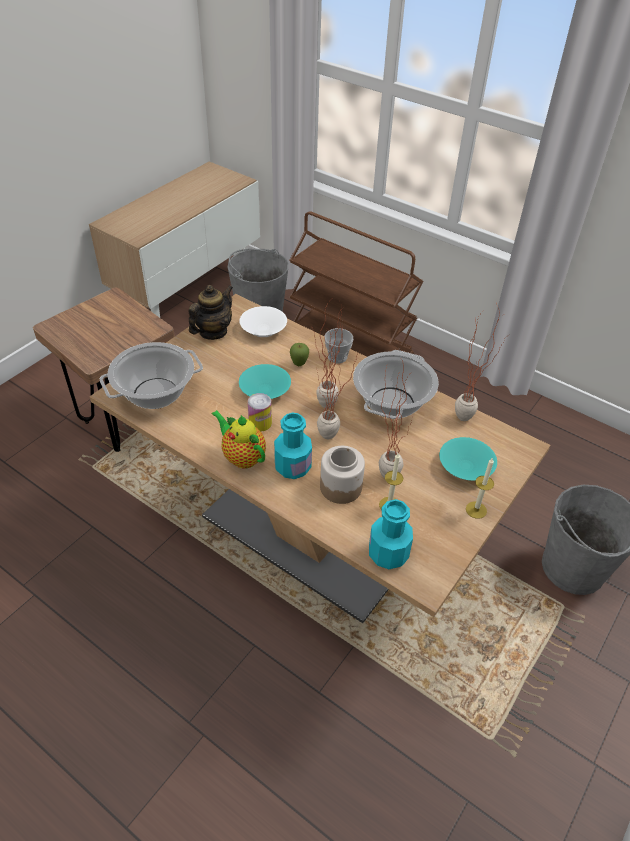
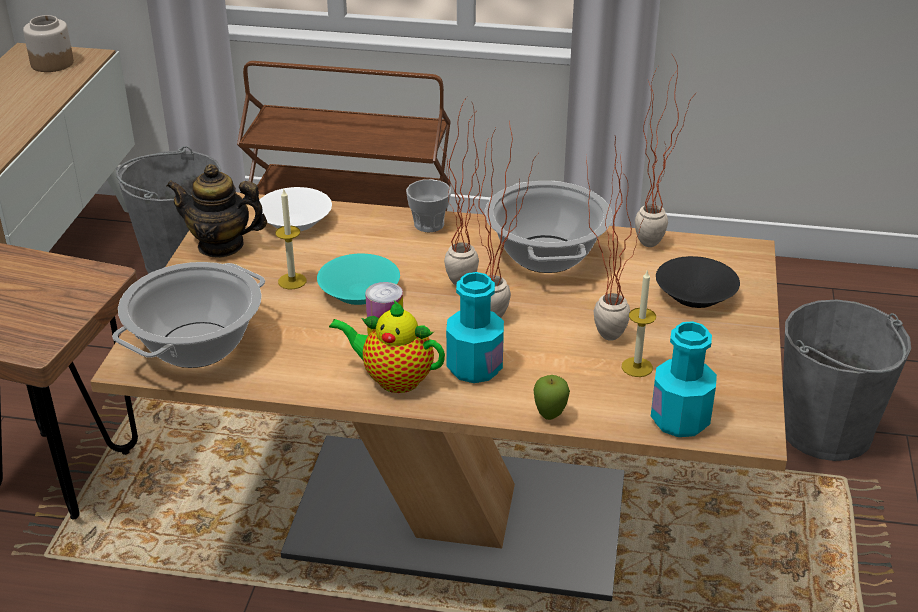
camera: 25 degrees left, 10 degrees down
teapot [188,285,233,340] -> teapot turned 90 degrees counterclockwise [166,164,267,258]
apple [290,343,309,366] -> apple moved to [533,375,570,420]
jar [320,446,365,504] -> jar moved to [23,15,74,72]
turquoise bowl [439,437,497,481] -> black bowl [656,256,740,308]
candle [466,458,494,519] -> candle moved to [275,190,307,290]

